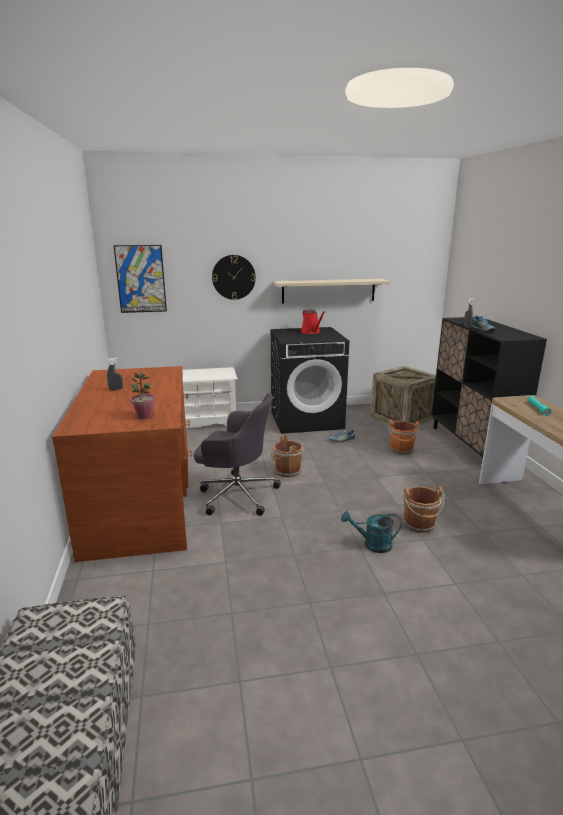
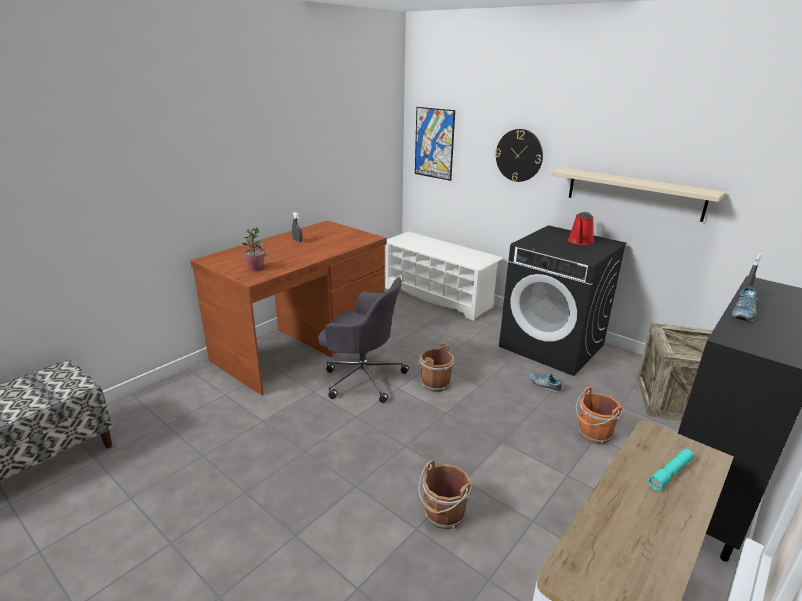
camera: 50 degrees right, 5 degrees up
grey office chair [194,393,281,516] -> grey office chair turned 45 degrees counterclockwise [318,278,409,403]
turquoise watering can [341,511,401,553] -> none

